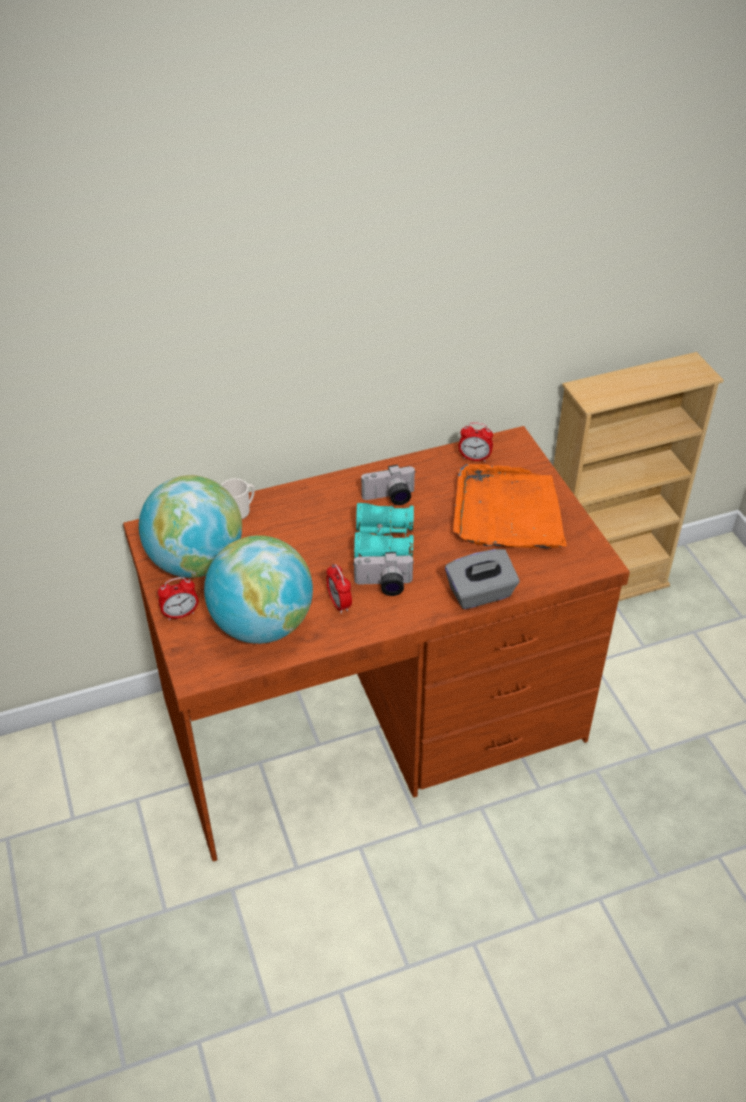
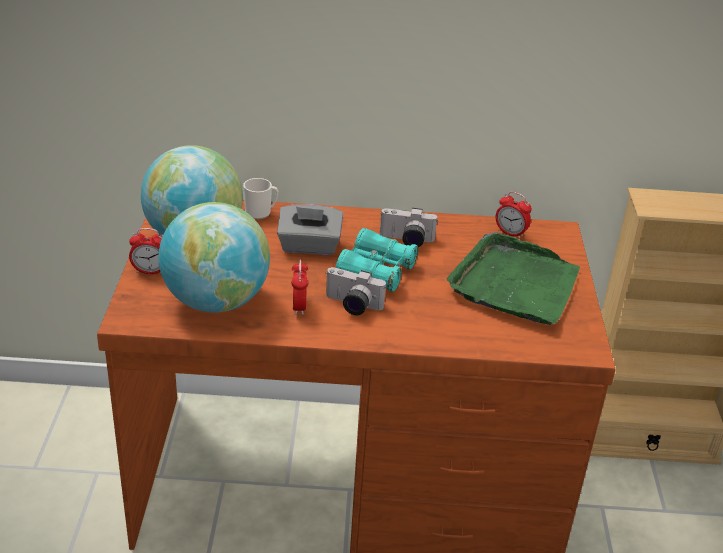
camera: 20 degrees right, 10 degrees down
grey tissue box [445,549,520,609] -> grey tissue box moved to [277,204,343,255]
orange tray [453,464,567,548] -> green tray [447,232,580,325]

